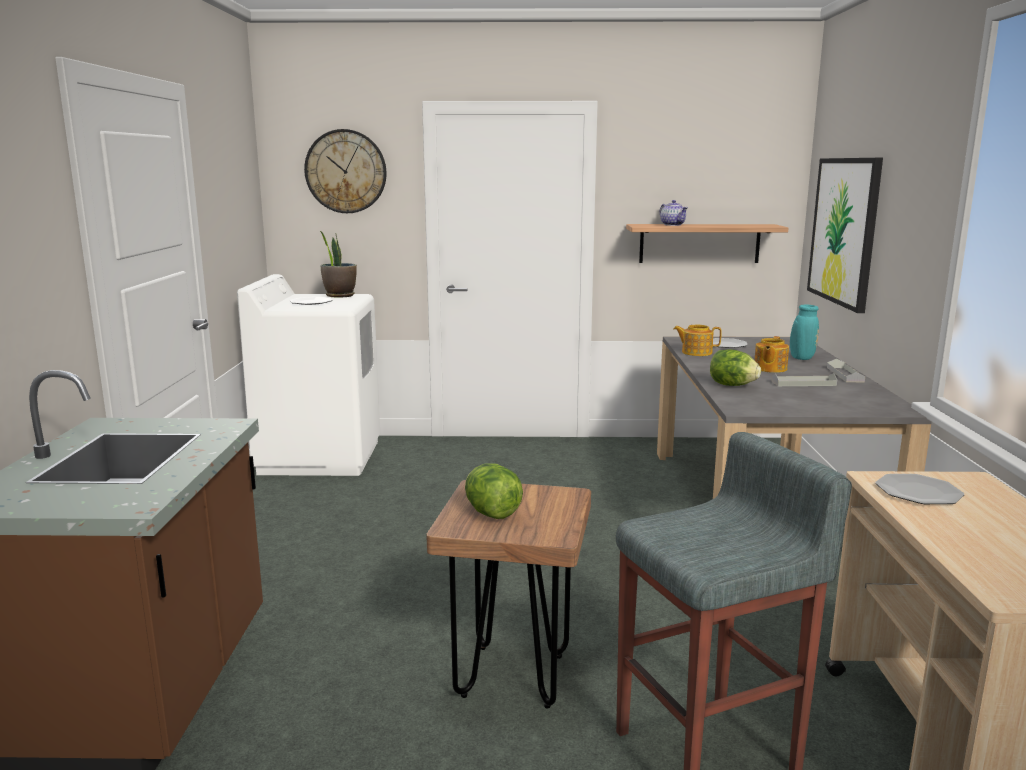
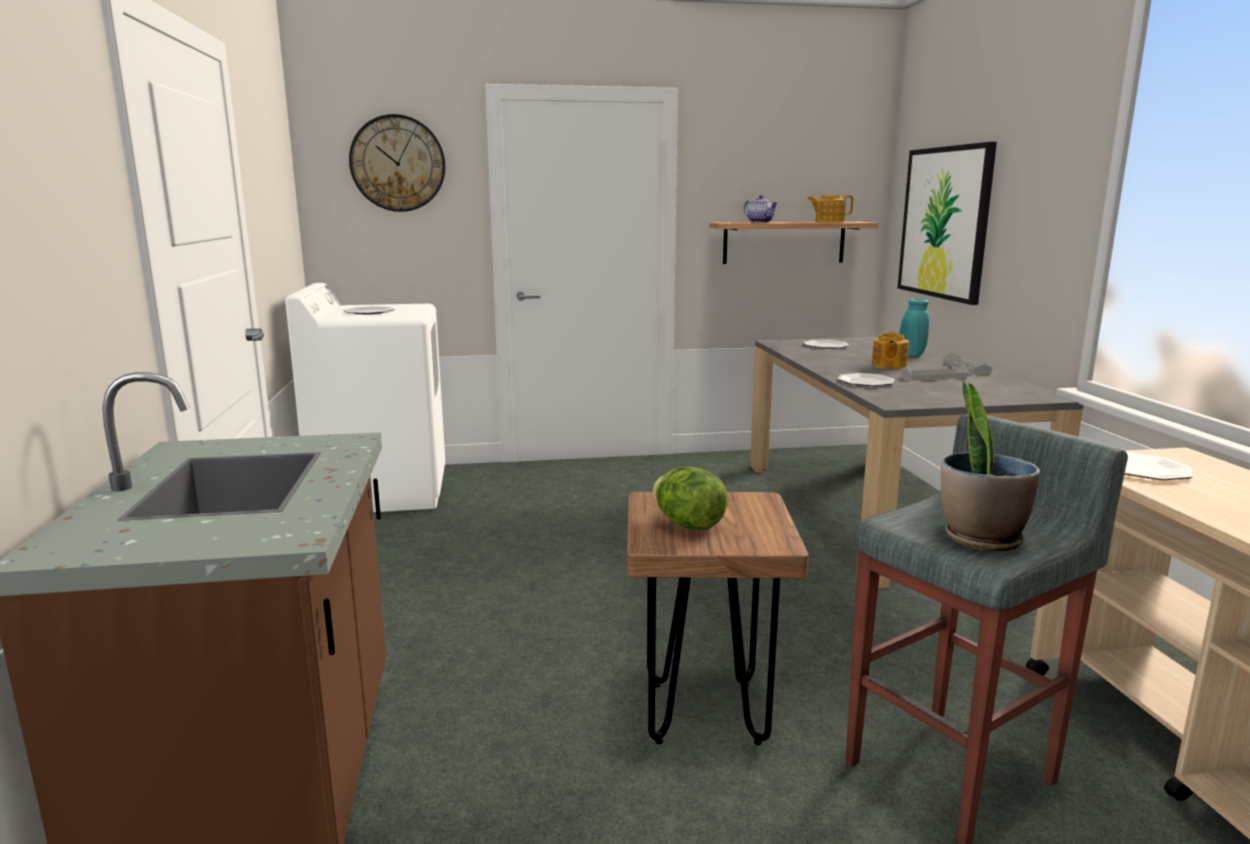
camera: 10 degrees left, 0 degrees up
potted plant [319,230,357,297] -> potted plant moved to [941,381,1040,551]
teapot [674,325,722,356] -> teapot moved to [808,195,853,222]
lettuce [710,349,761,386] -> plate [837,373,895,386]

